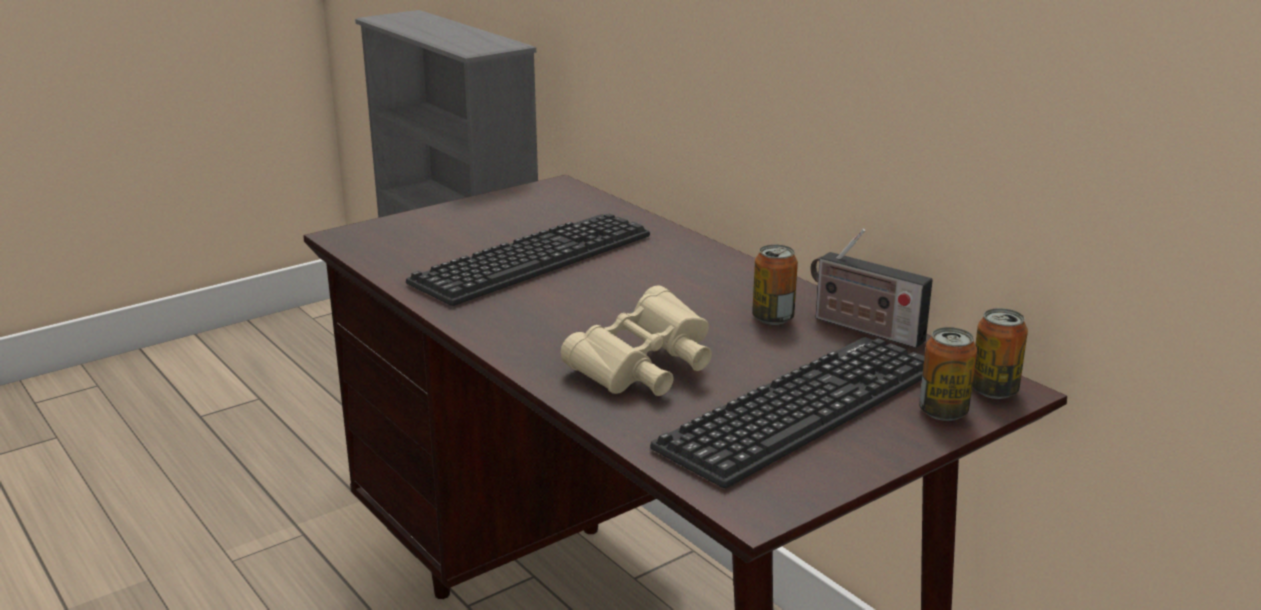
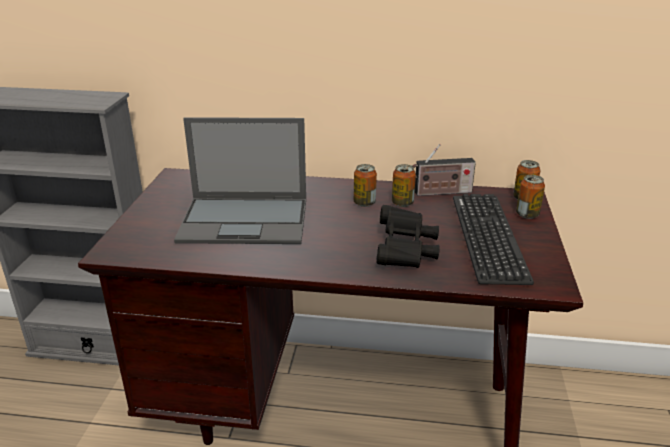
camera: 45 degrees left, 5 degrees up
keyboard [406,213,650,306] -> laptop [174,117,306,244]
beige binoculars [561,285,712,396] -> black binoculars [376,205,440,268]
none -> can [354,164,377,207]

